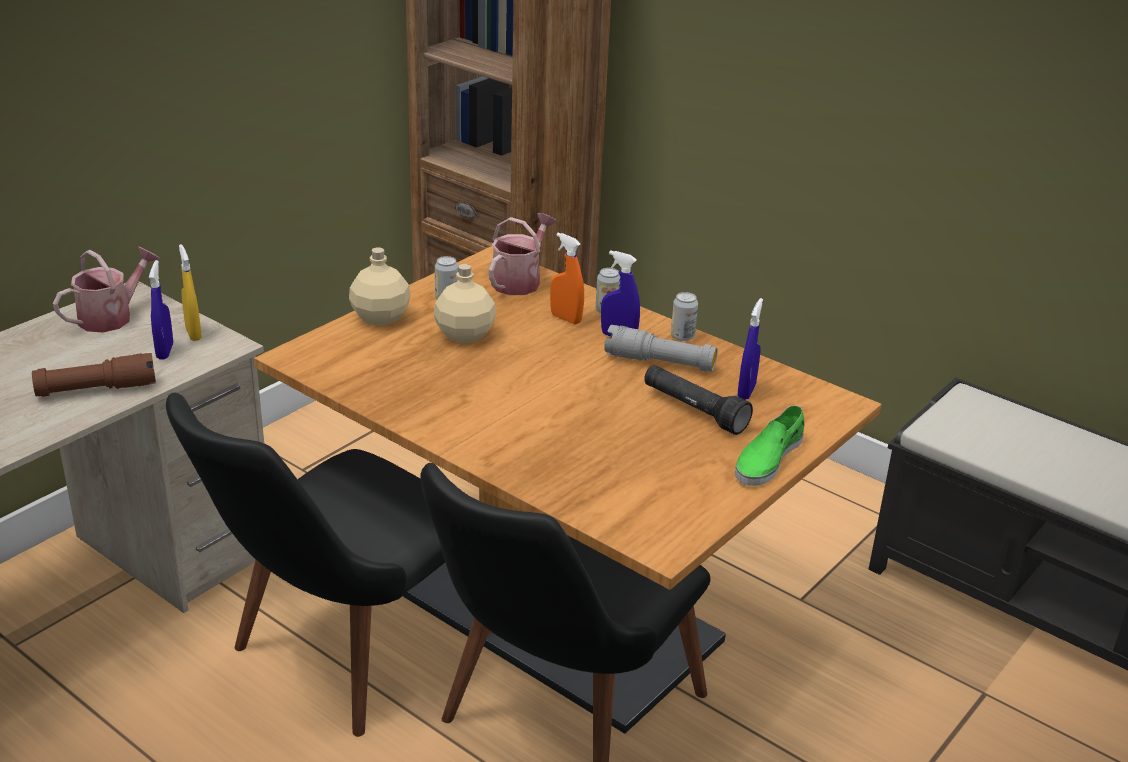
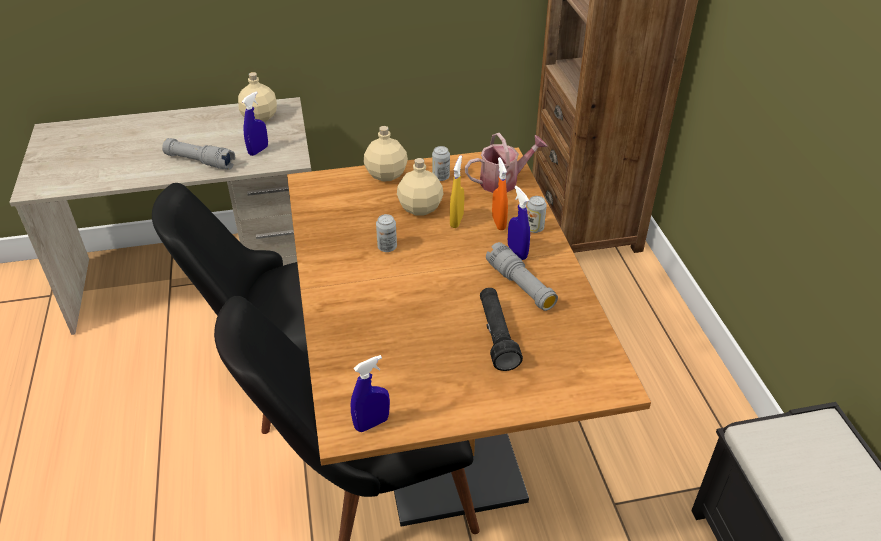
camera: 40 degrees right, 10 degrees up
brown flashlight [32,353,156,397] -> grey flashlight [162,138,235,170]
watering can [53,247,160,332] -> beige bottle [238,72,277,122]
yellow spray bottle [179,244,202,341] -> yellow spray bottle moved to [450,155,464,228]
can [671,292,698,341] -> can moved to [376,214,397,252]
green shoe [735,405,805,486] -> none
blue spray bottle [738,298,763,400] -> blue spray bottle moved to [351,355,390,432]

